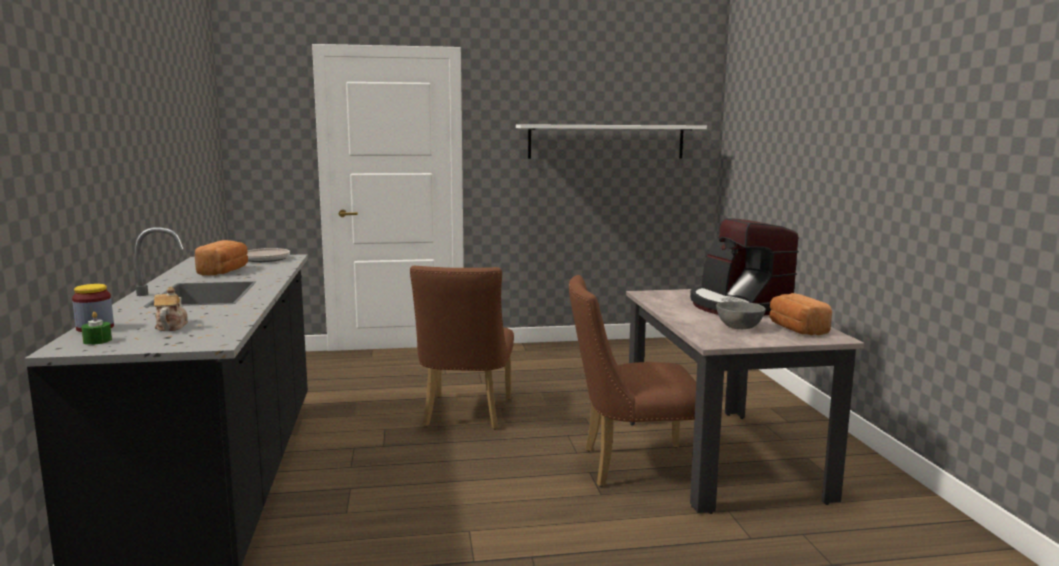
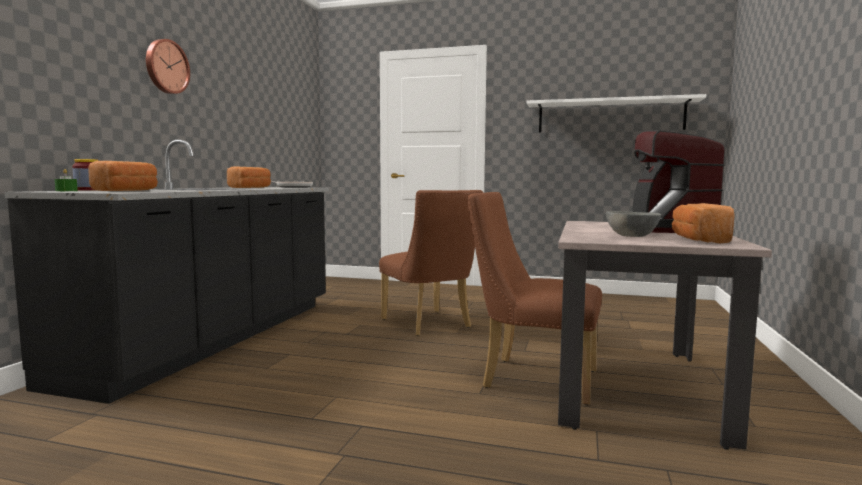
camera: 25 degrees right, 5 degrees down
teapot [154,286,188,331] -> bread [88,161,158,191]
brown chair [410,266,514,430] -> brown chair turned 60 degrees counterclockwise [379,190,483,336]
none -> wall clock [146,39,190,94]

